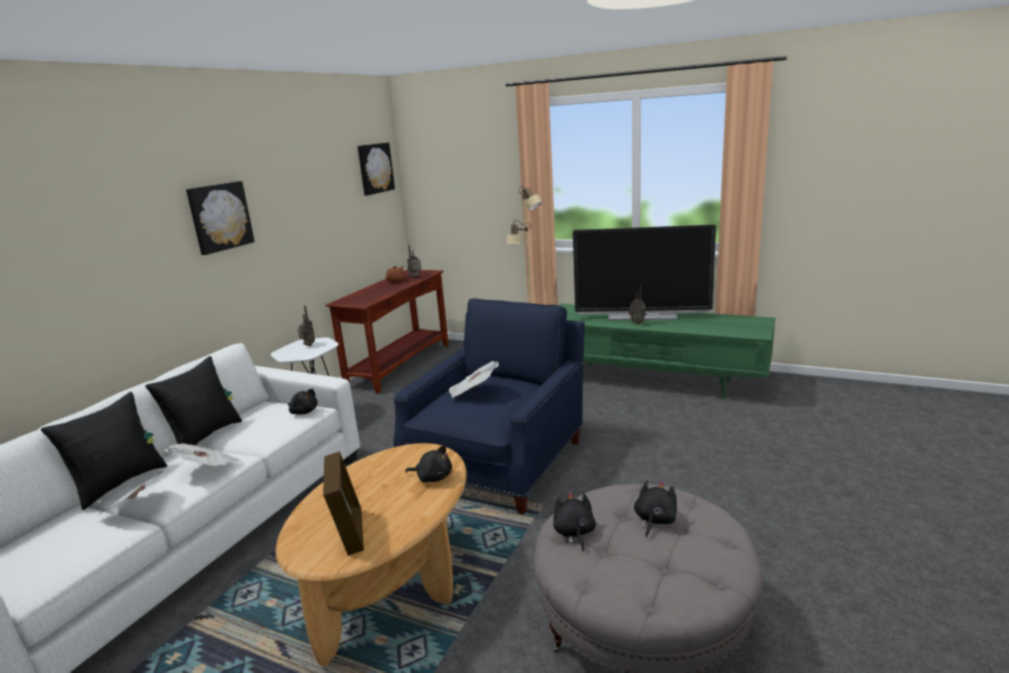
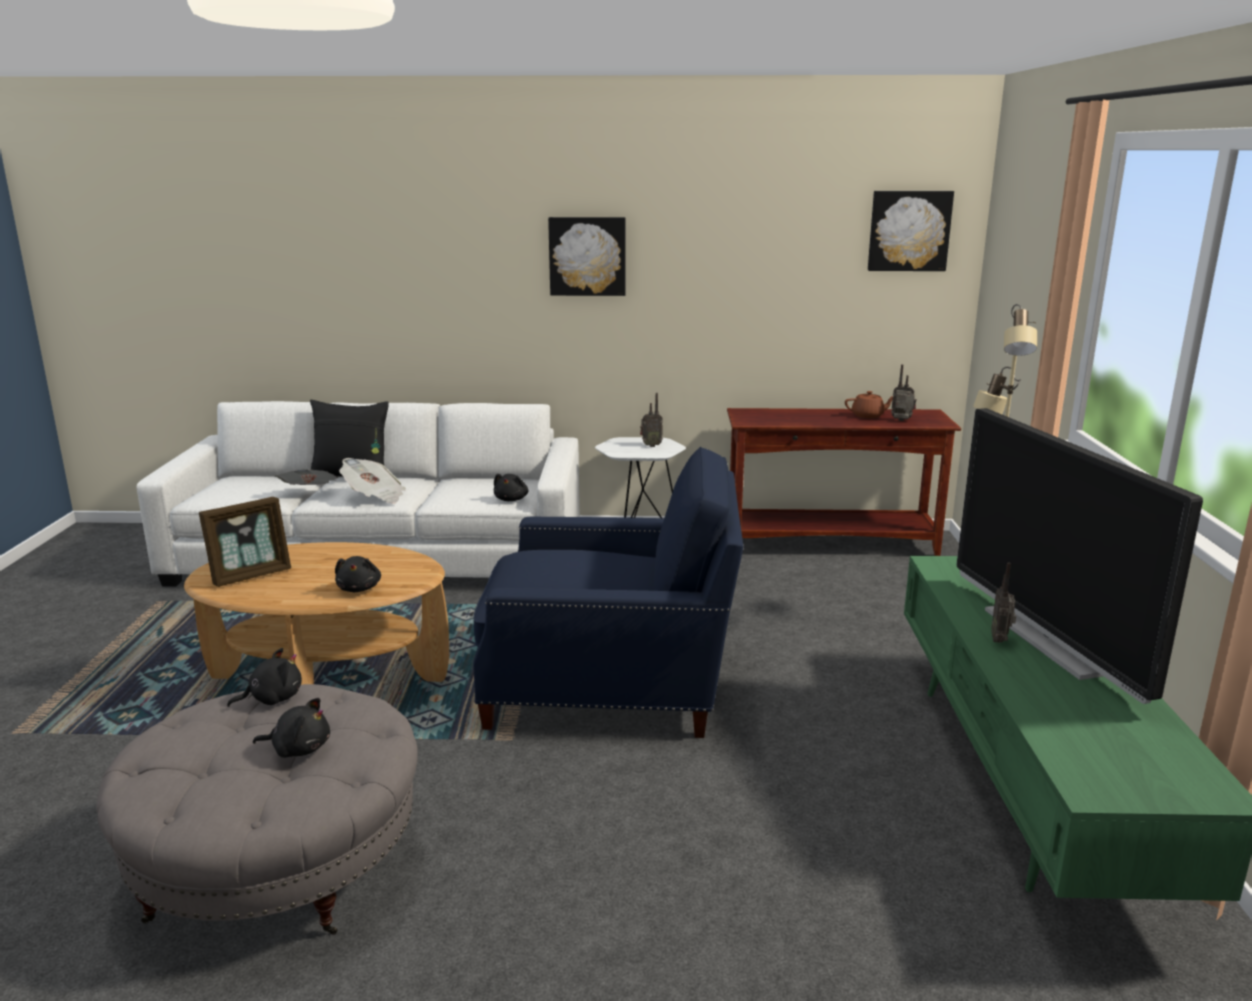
camera: 65 degrees right, 0 degrees up
black pillow [145,356,242,445] -> none
newspaper [449,361,499,398] -> none

